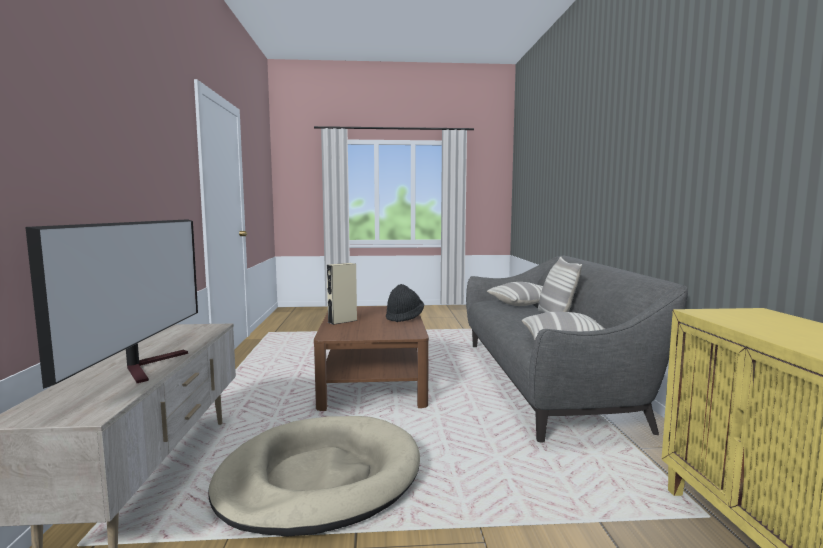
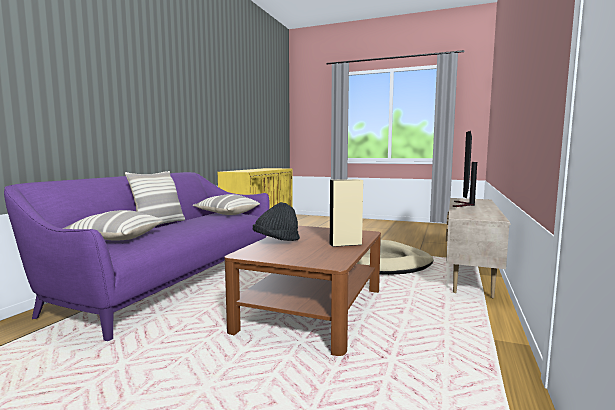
camera: 155 degrees left, 0 degrees up
grey sofa [466,256,688,442] -> purple sofa [4,172,270,341]

